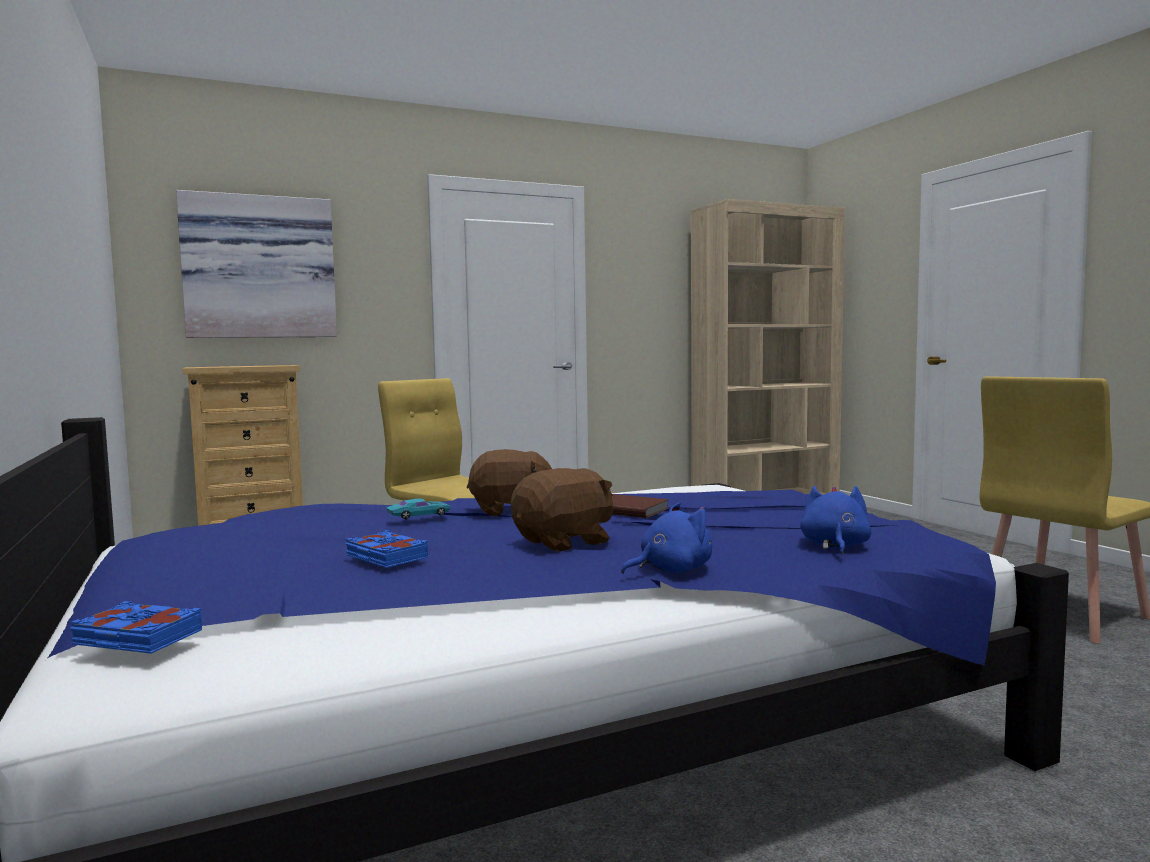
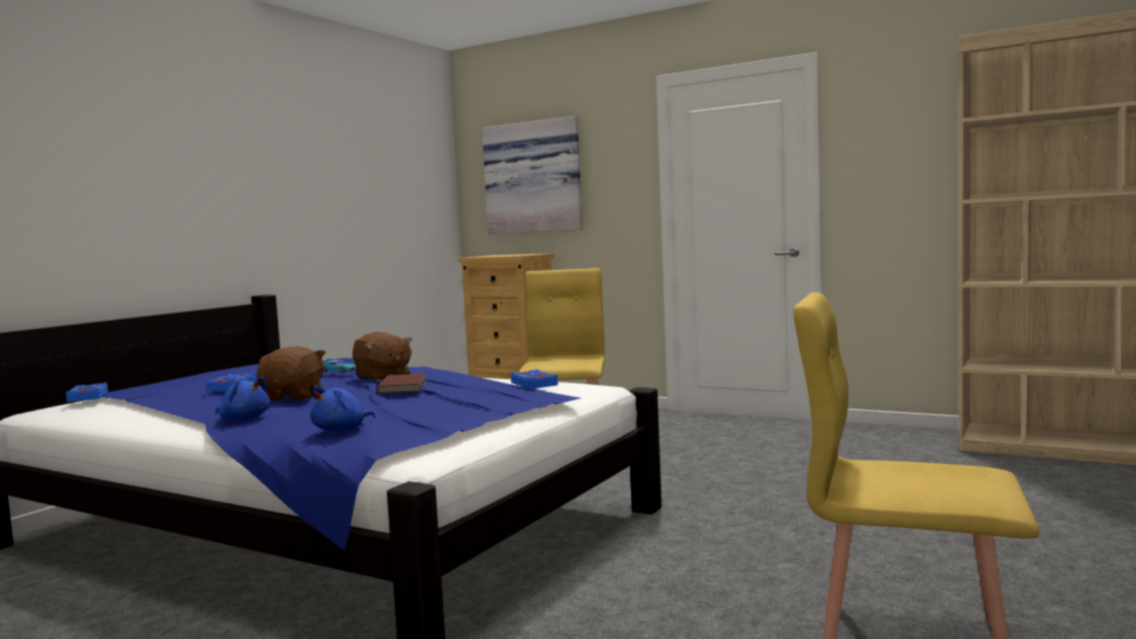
camera: 55 degrees right, 0 degrees up
brown plush toy [511,468,614,552] -> brown plush toy turned 105 degrees counterclockwise [257,346,326,401]
blue plush toy [800,486,871,555] -> blue plush toy turned 150 degrees clockwise [310,386,376,432]
none -> blue book [511,369,558,389]

